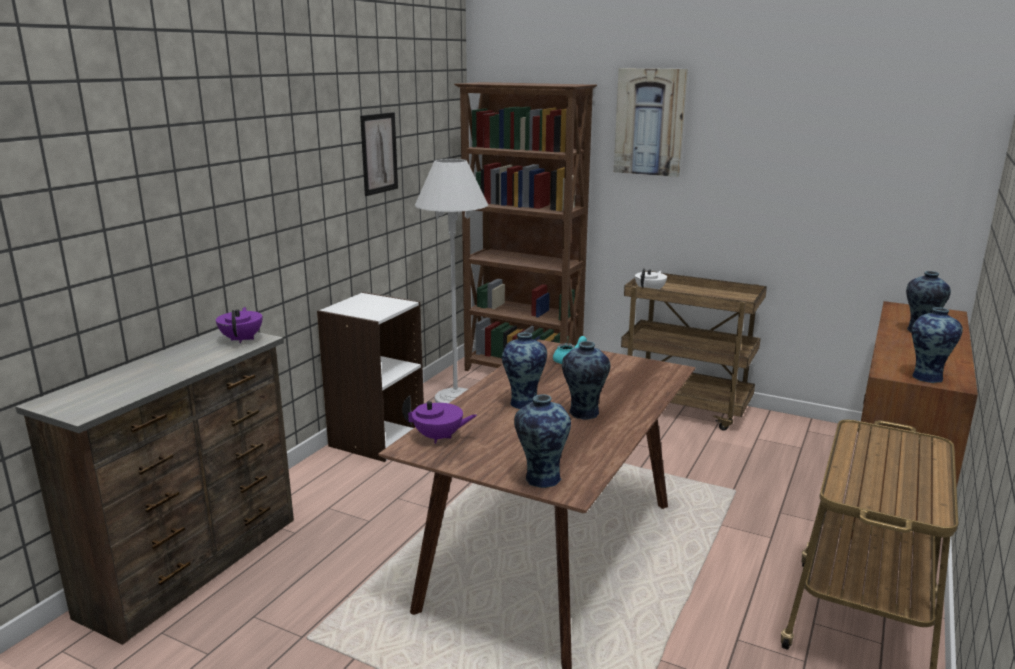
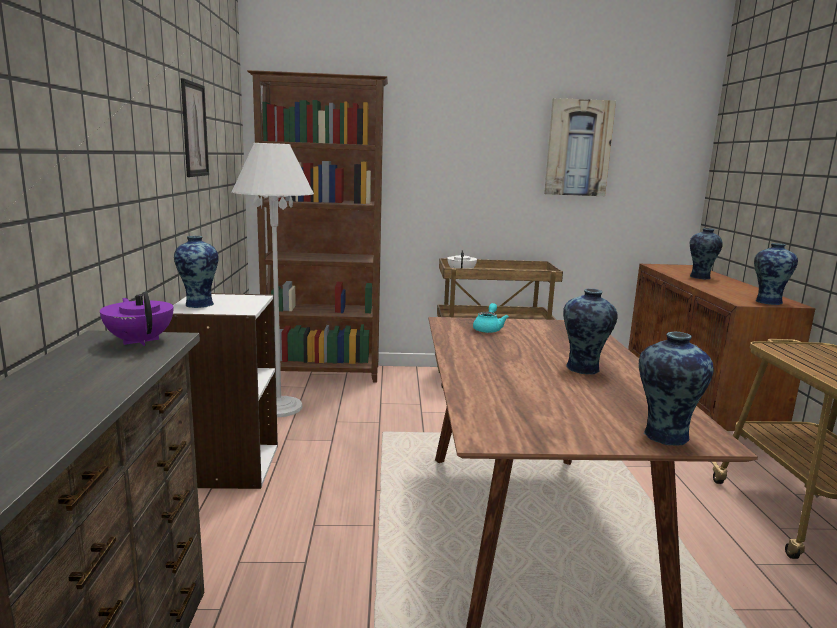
camera: 30 degrees left, 5 degrees down
purple teapot [402,395,477,444] -> none
vase [502,332,547,409] -> vase moved to [174,236,219,308]
picture [614,68,688,177] -> picture moved to [544,98,616,196]

